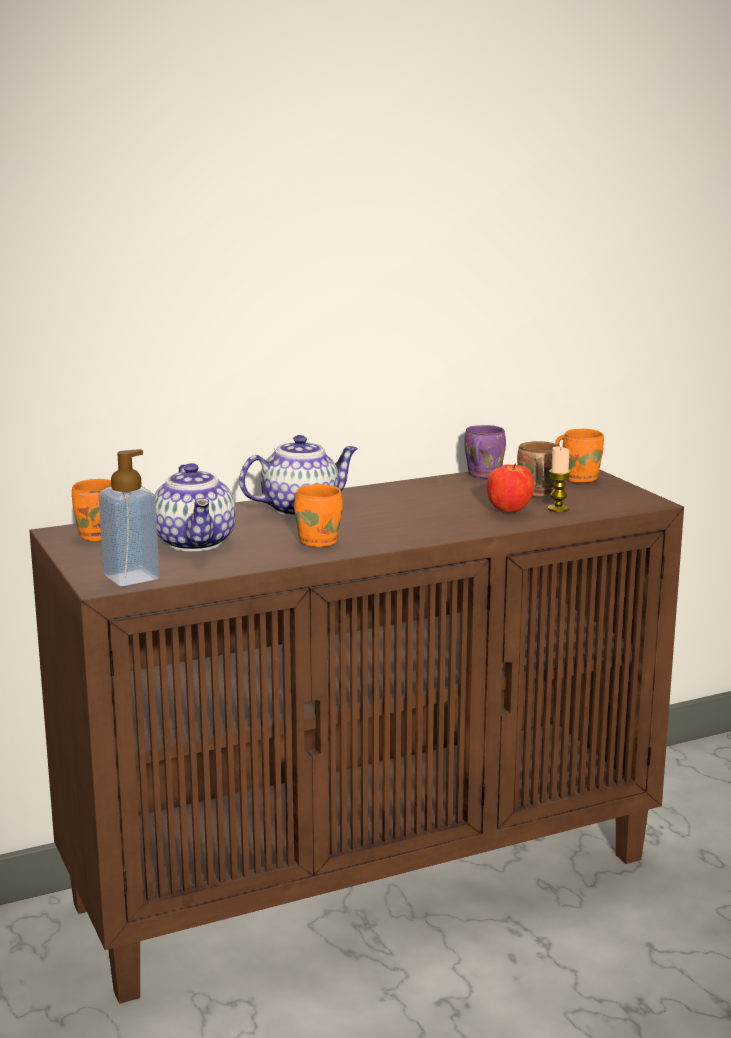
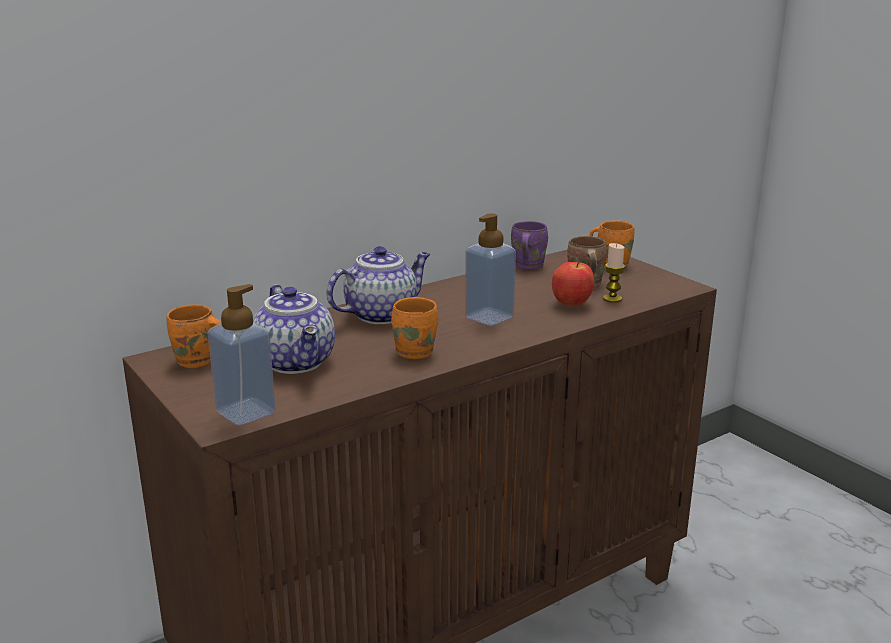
camera: 10 degrees left, 5 degrees up
none -> soap dispenser [465,213,516,326]

